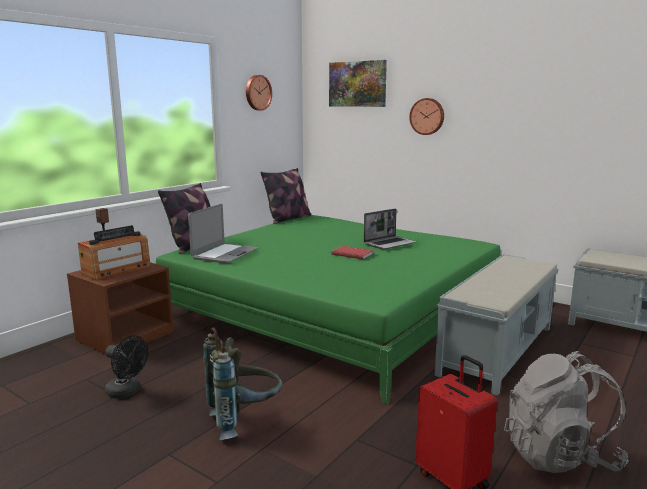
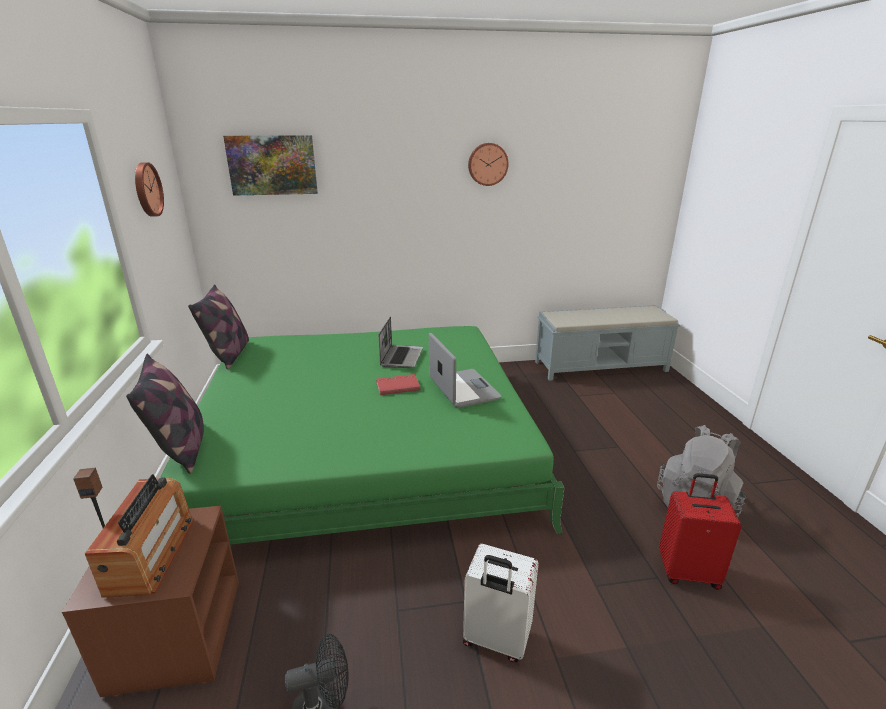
camera: 45 degrees left, 10 degrees up
laptop [188,204,258,263] -> laptop moved to [429,333,502,408]
grey backpack [203,328,282,440] -> white suitcase [463,544,539,662]
wall clock [409,98,444,135] -> wall clock moved to [468,143,509,186]
grey bench [435,254,559,395] -> none

